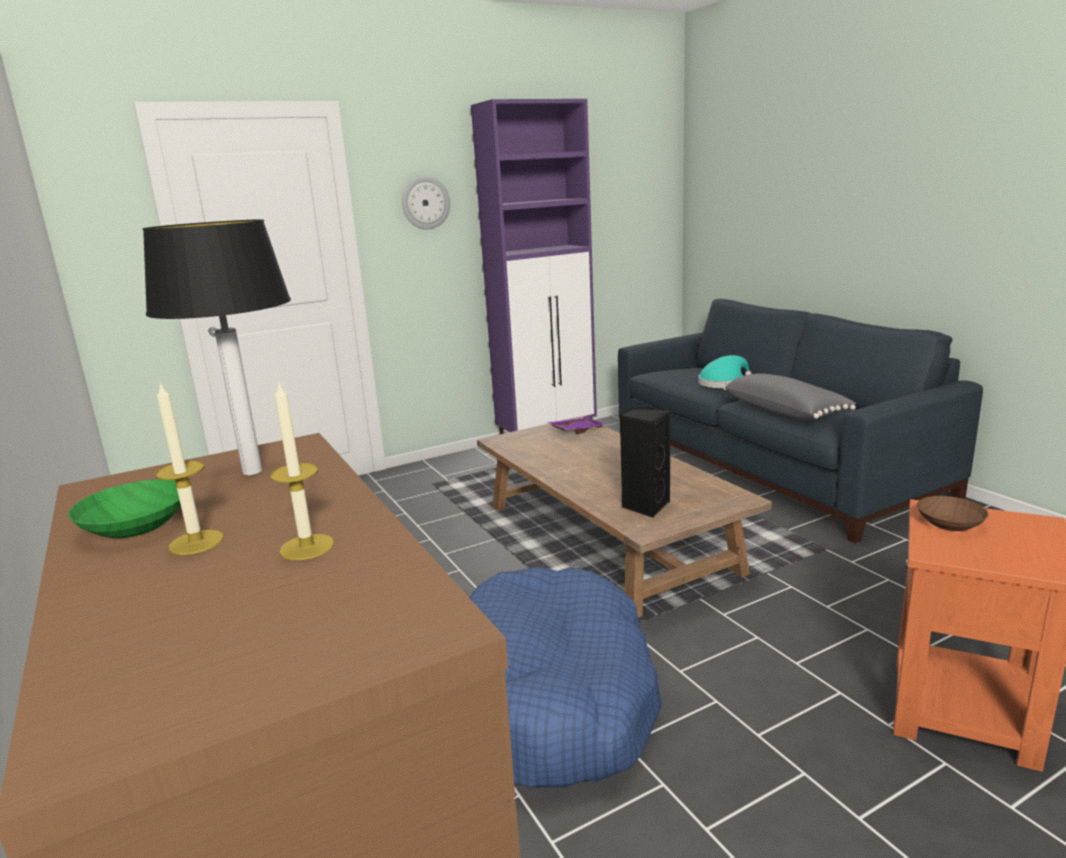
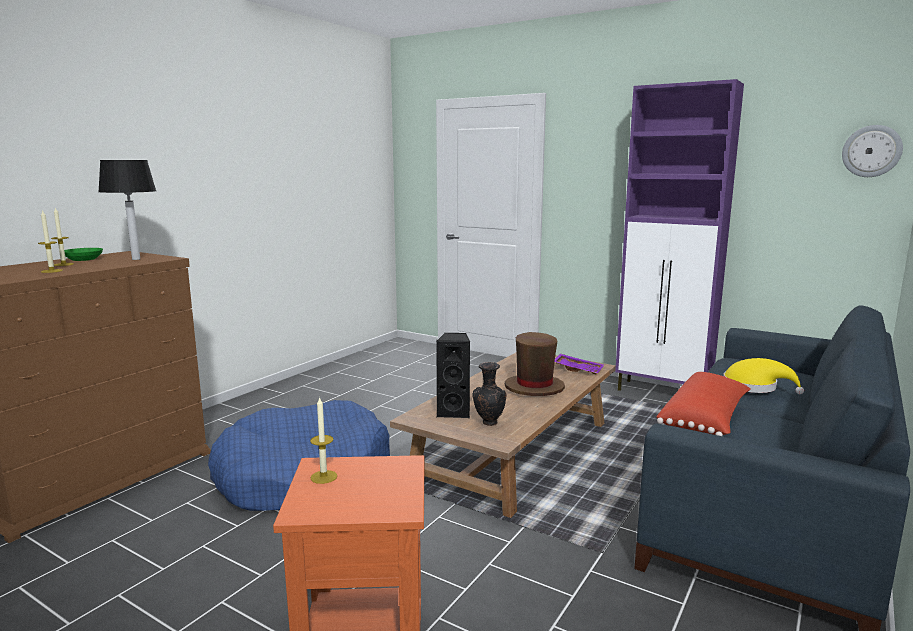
camera: 60 degrees right, 5 degrees down
wall clock [402,176,450,230] -> wall clock moved to [842,125,903,177]
turquoise hat [698,355,752,388] -> yellow hat [723,358,804,394]
grey pillow [723,374,856,421] -> red pillow [656,372,751,436]
brown bowl [917,496,988,531] -> none
none -> candle [310,396,337,484]
none -> black vase [472,362,507,426]
none -> brown hat [505,332,565,396]

